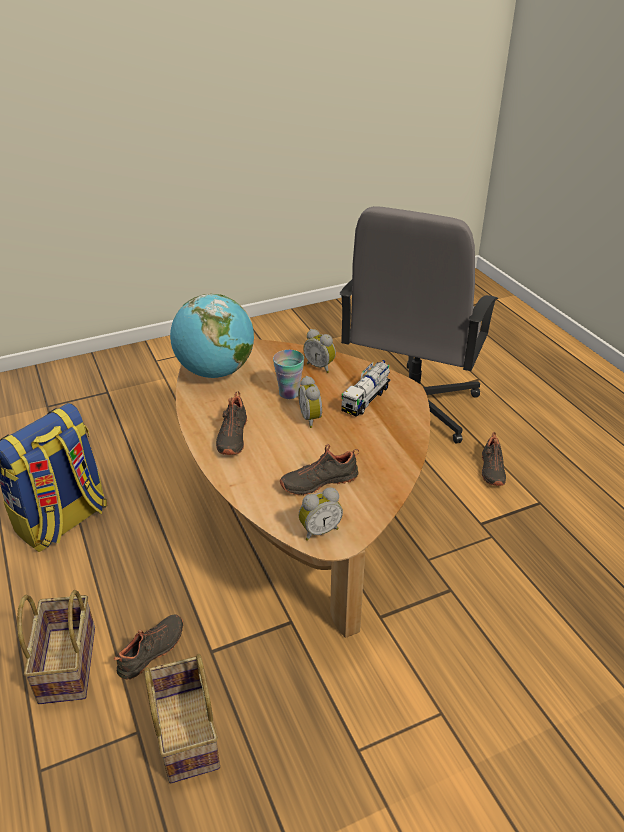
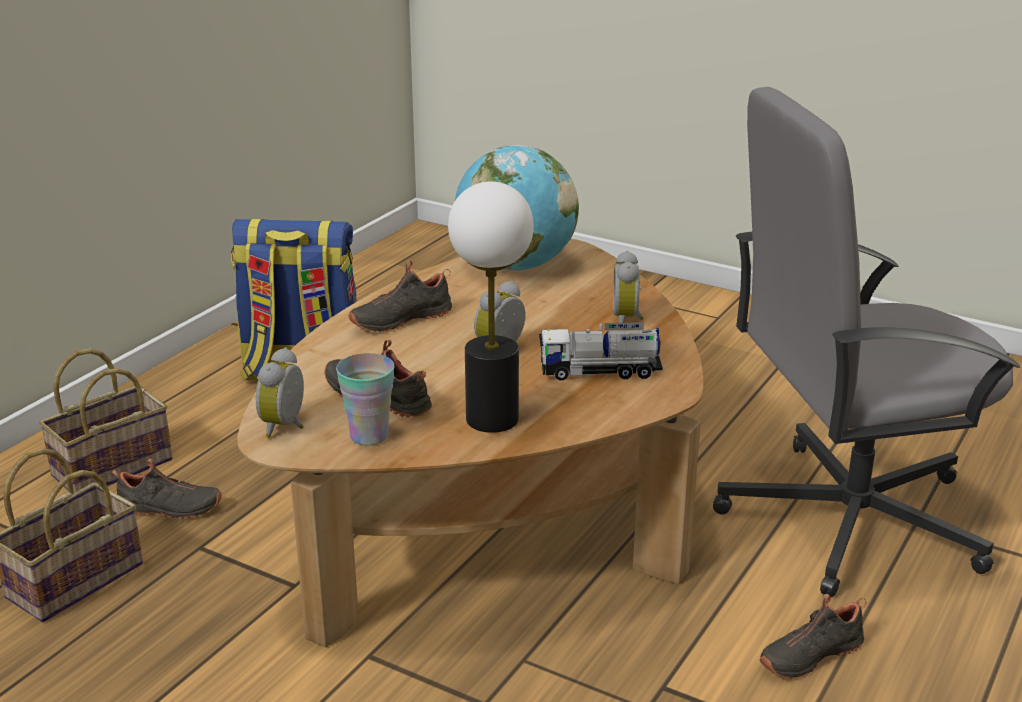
camera: 55 degrees right, 10 degrees down
cup [273,350,304,399] -> cup moved to [336,353,395,445]
alarm clock [299,487,343,541] -> alarm clock turned 75 degrees clockwise [256,347,304,438]
none -> table lamp [448,182,534,433]

